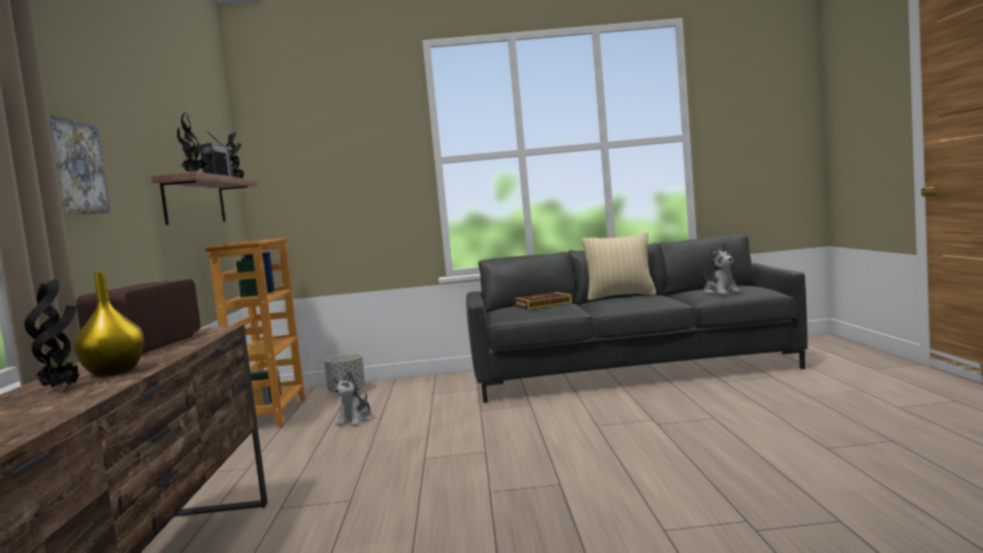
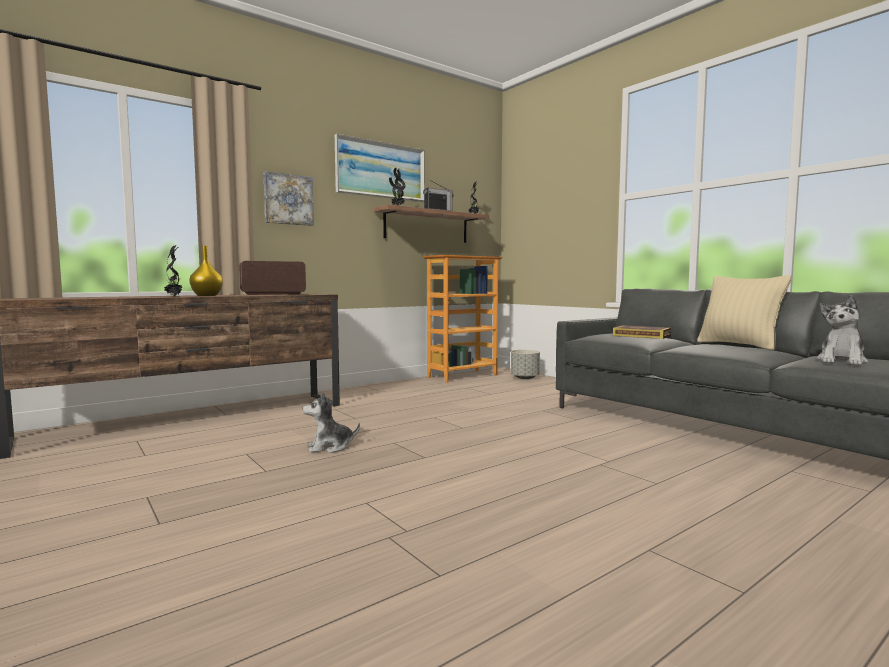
camera: 55 degrees right, 0 degrees up
plush toy [333,371,372,426] -> plush toy moved to [303,392,360,453]
none -> picture [335,134,425,202]

